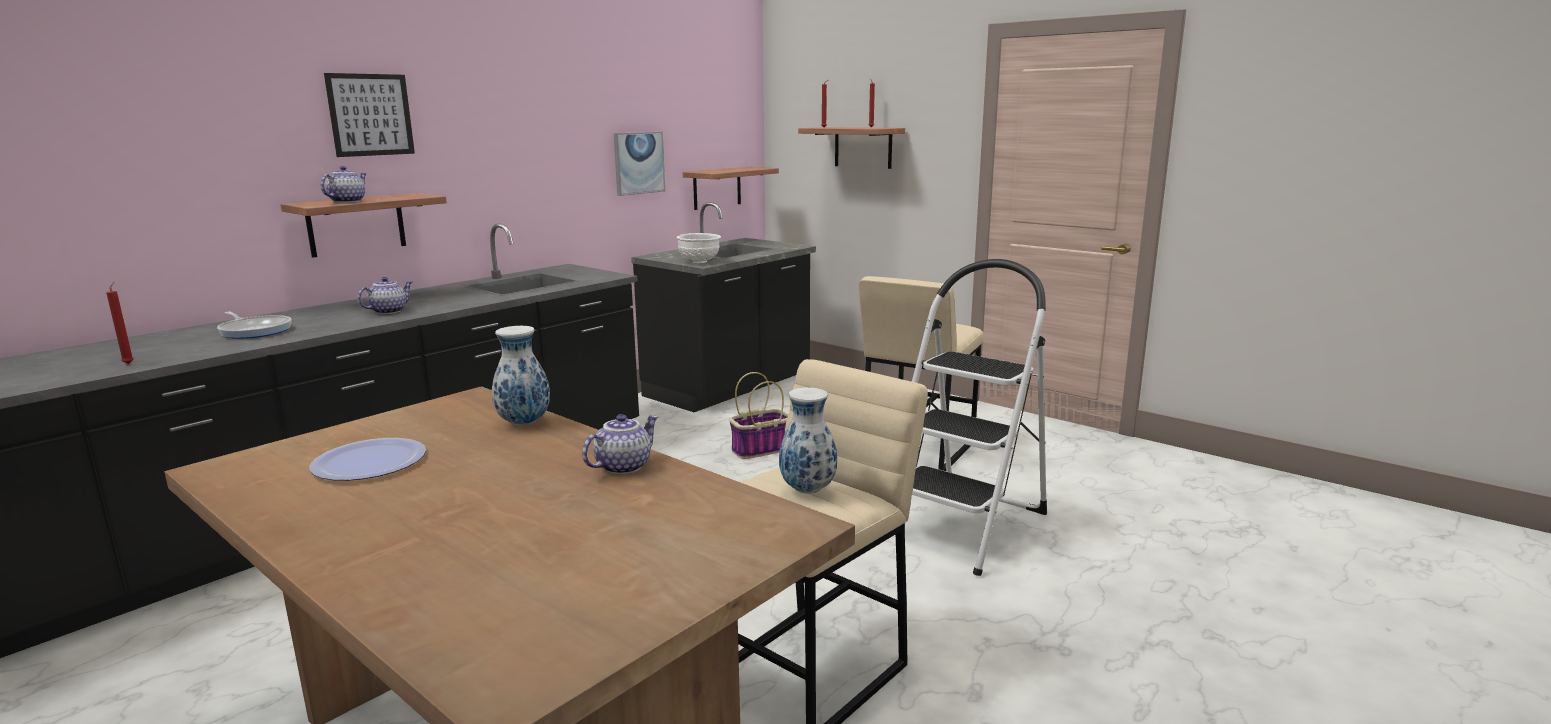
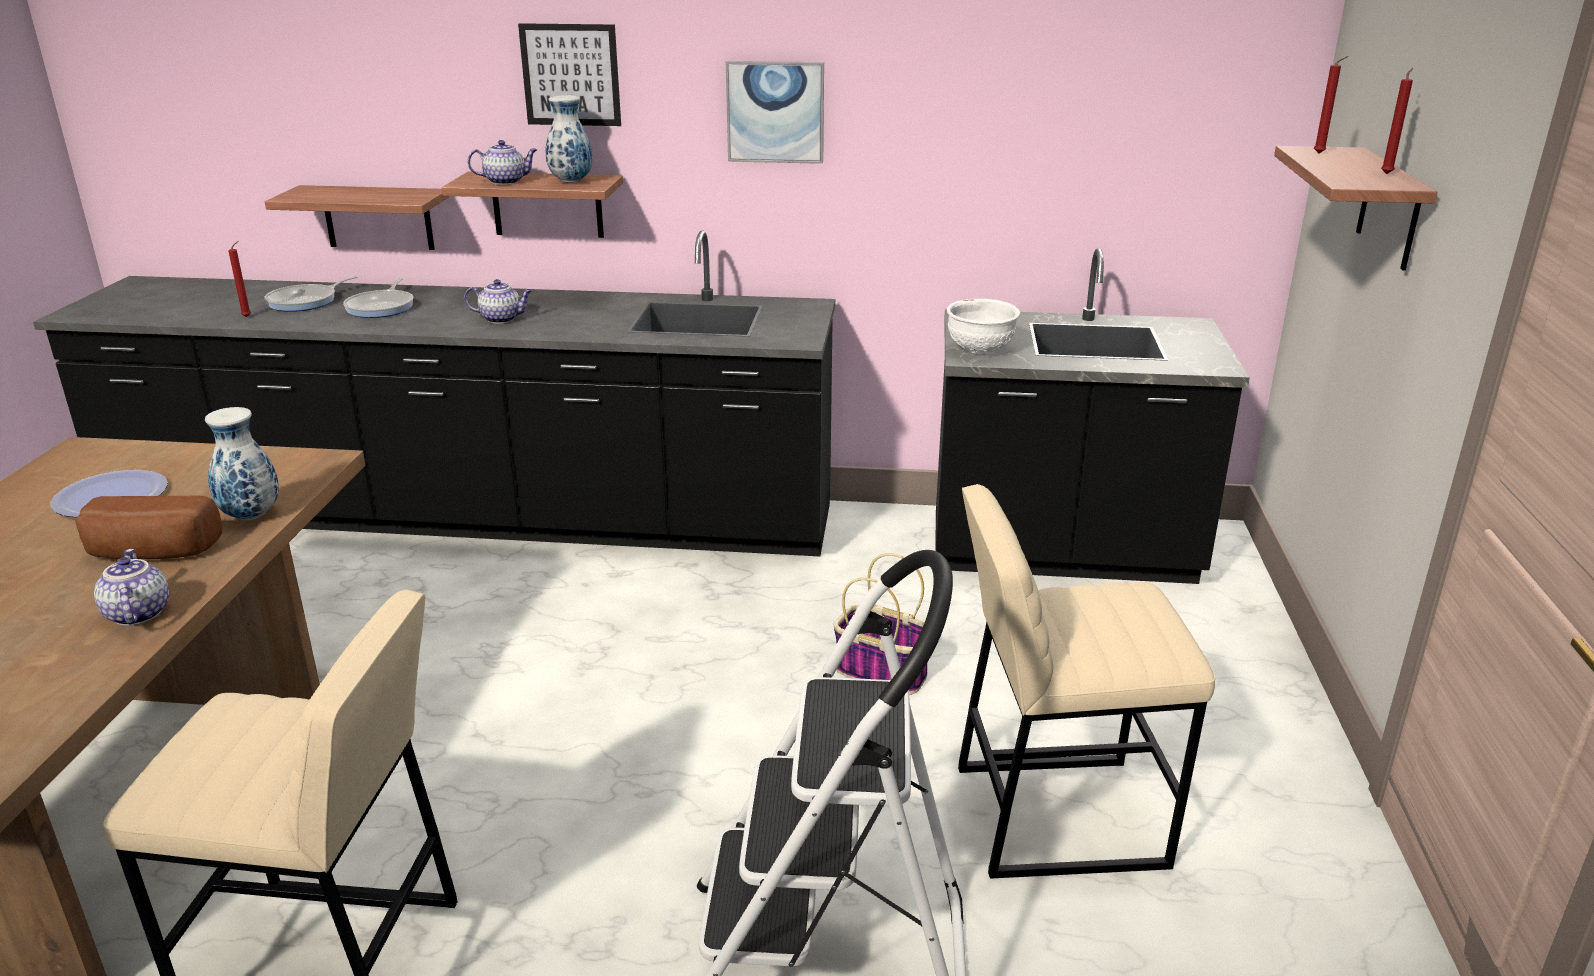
camera: 55 degrees right, 10 degrees up
teapot [582,414,658,474] -> teapot turned 120 degrees counterclockwise [94,549,169,626]
picture [613,132,665,196] -> picture moved to [726,61,824,164]
shelf [683,167,779,210] -> shelf moved to [265,185,450,250]
vase [779,387,837,494] -> vase moved to [546,95,593,183]
none -> bread [75,496,222,559]
none -> frying pan [264,276,358,312]

